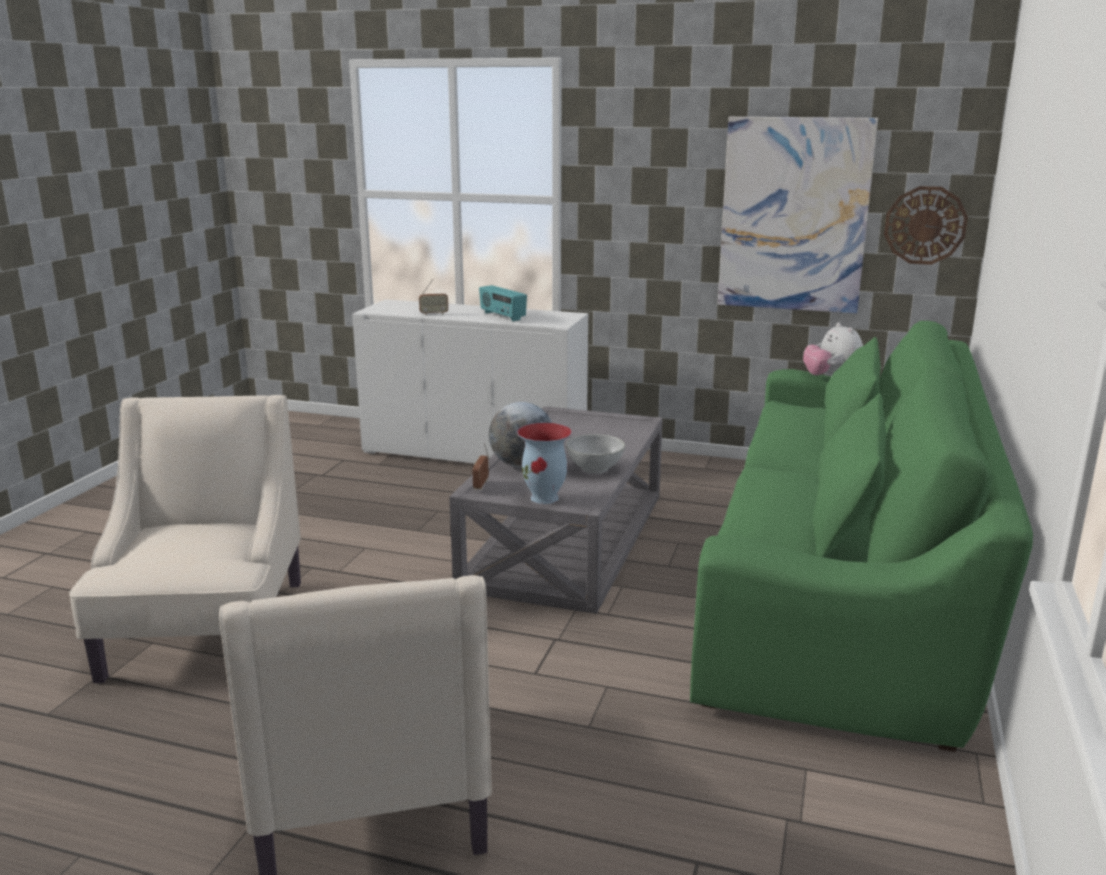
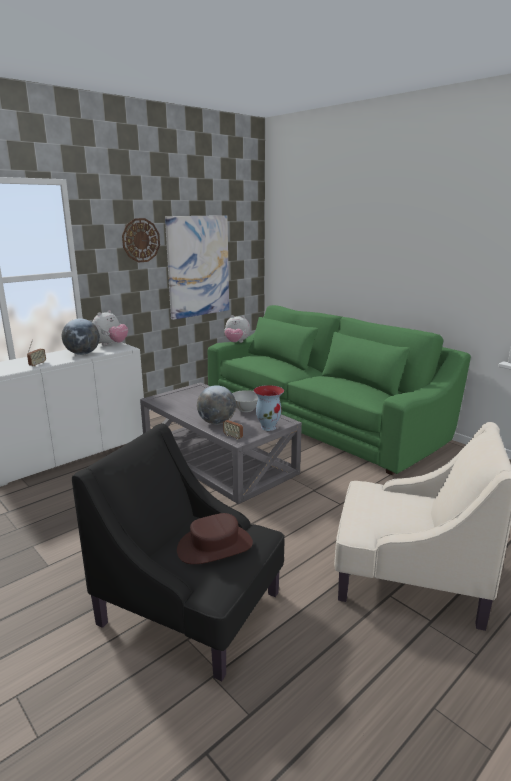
camera: 60 degrees left, 0 degrees up
beige armchair [69,395,301,683] -> black armchair [72,423,285,681]
radio [479,285,527,321] -> globe [62,318,100,355]
wall clock [884,186,968,265] -> wall clock moved to [122,218,160,263]
none -> plush toy [92,310,128,346]
none -> brown hat [177,513,253,564]

